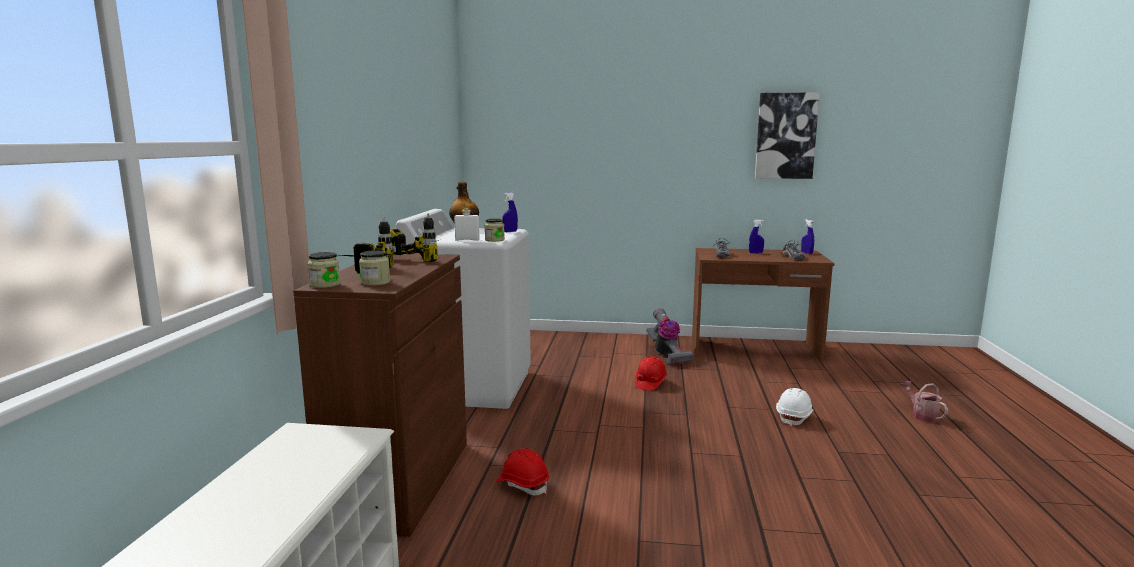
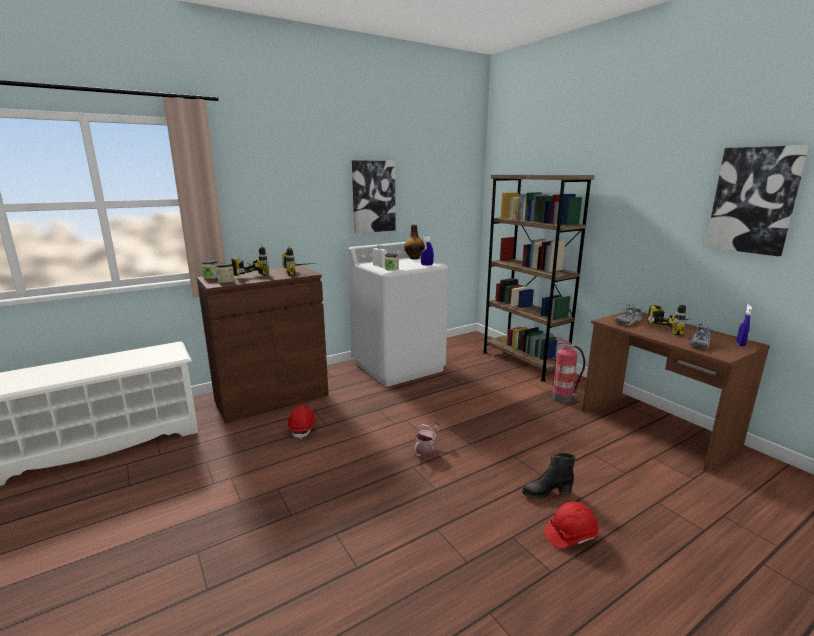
camera: 50 degrees right, 5 degrees up
red hard hat [635,356,667,391] -> red hard hat moved to [544,502,599,548]
vacuum cleaner [646,309,694,364] -> fire extinguisher [552,338,585,403]
blue spray bottle [749,220,764,254] -> power drill [647,302,688,335]
white hard hat [776,388,813,427] -> black boot [522,453,576,499]
watering can [901,381,948,422] -> watering can moved to [414,420,442,459]
none -> picture [352,160,396,233]
none -> brown bookcase [483,175,595,382]

